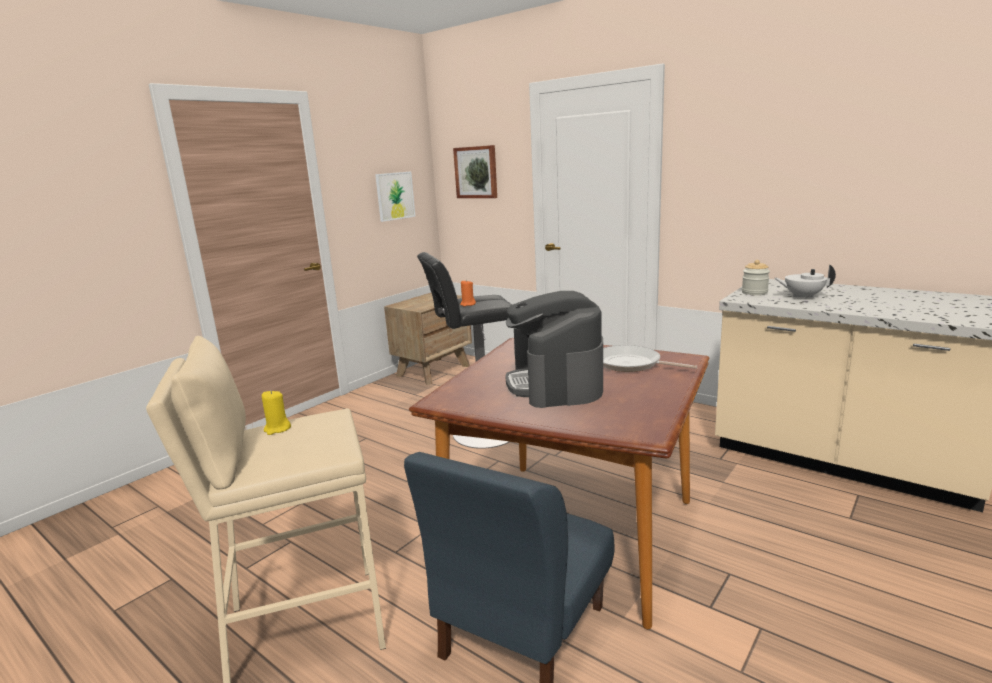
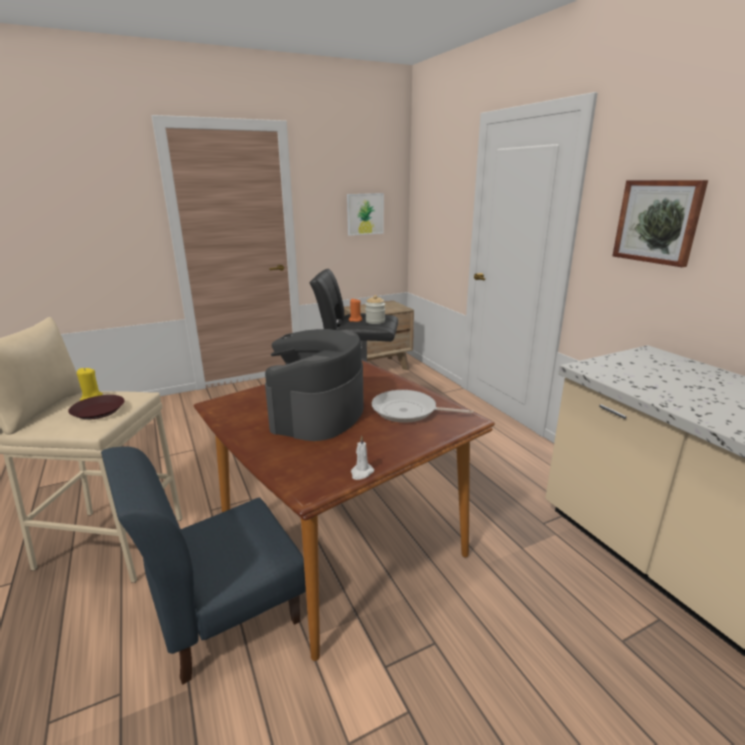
camera: 25 degrees right, 5 degrees up
picture [453,145,497,198] -> picture moved to [613,180,708,267]
frying pan [603,345,697,372] -> frying pan turned 45 degrees counterclockwise [372,390,473,423]
jar [742,260,770,295] -> jar moved to [365,295,385,324]
white teapot [774,264,836,299] -> none
none -> brown plate [68,395,125,420]
none -> white candle [351,436,374,480]

